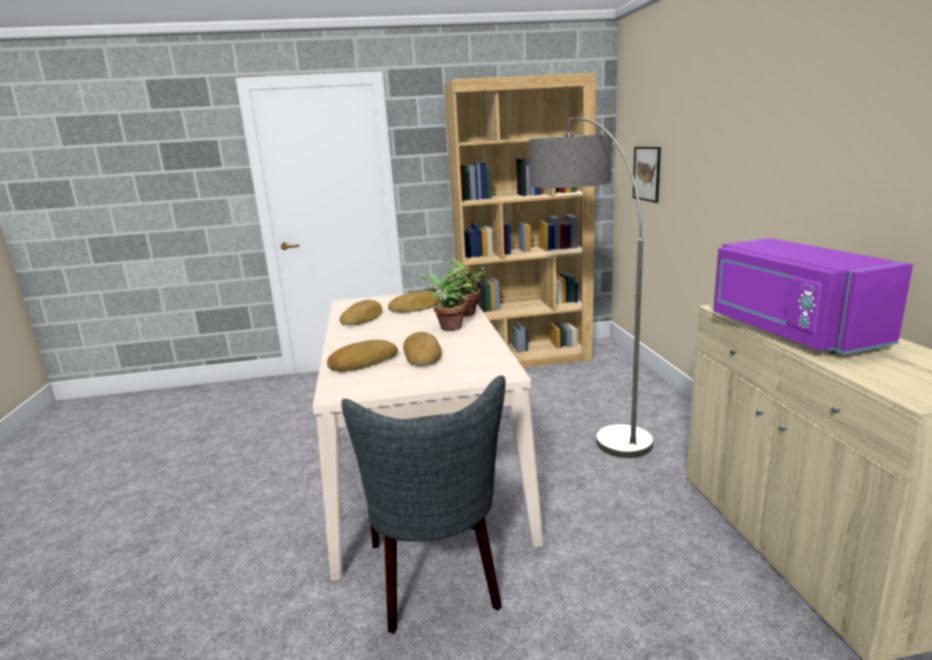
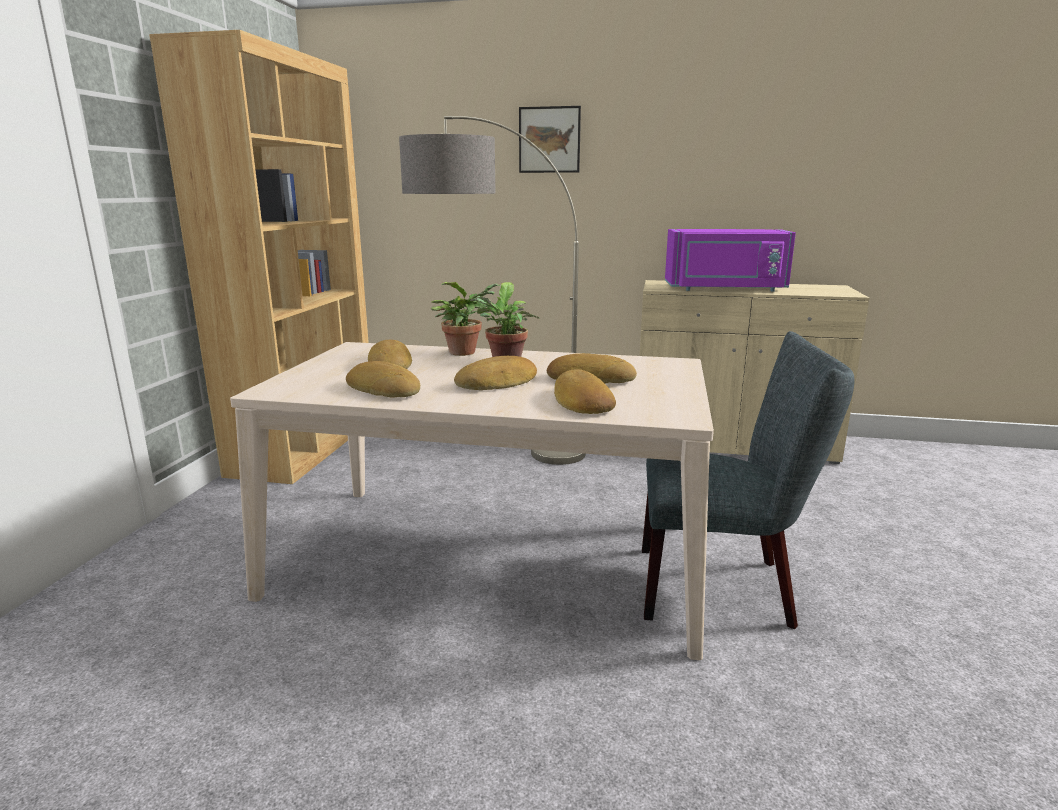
camera: 70 degrees left, 0 degrees up
picture [633,147,661,203] -> picture moved to [519,106,581,173]
none -> bread [454,356,537,390]

